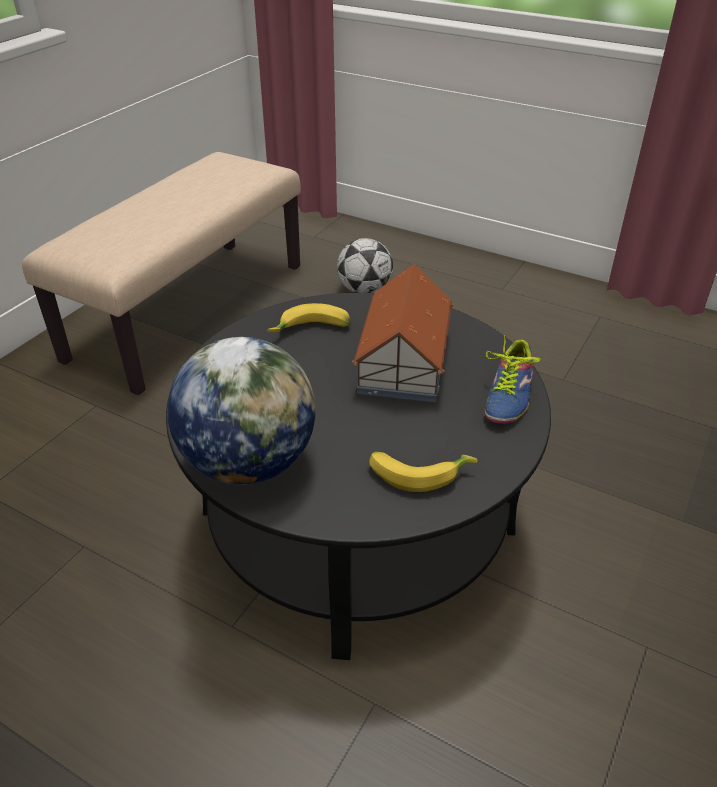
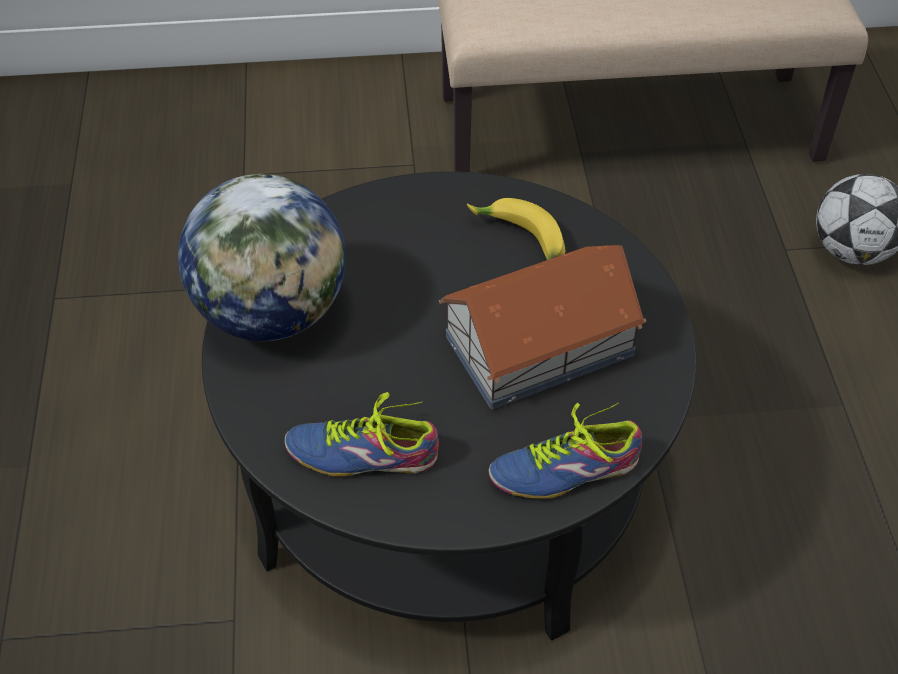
camera: 55 degrees right, 10 degrees up
banana [369,451,478,492] -> shoe [285,392,439,477]

